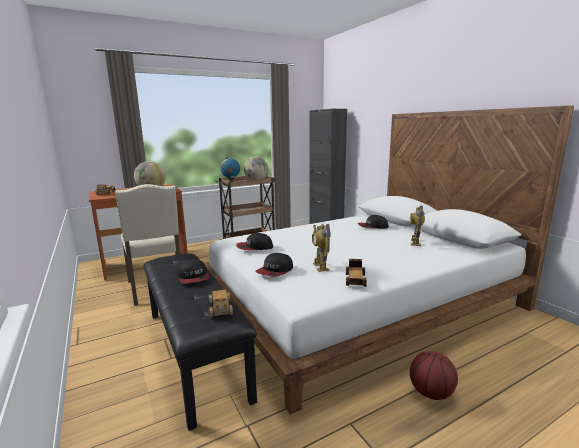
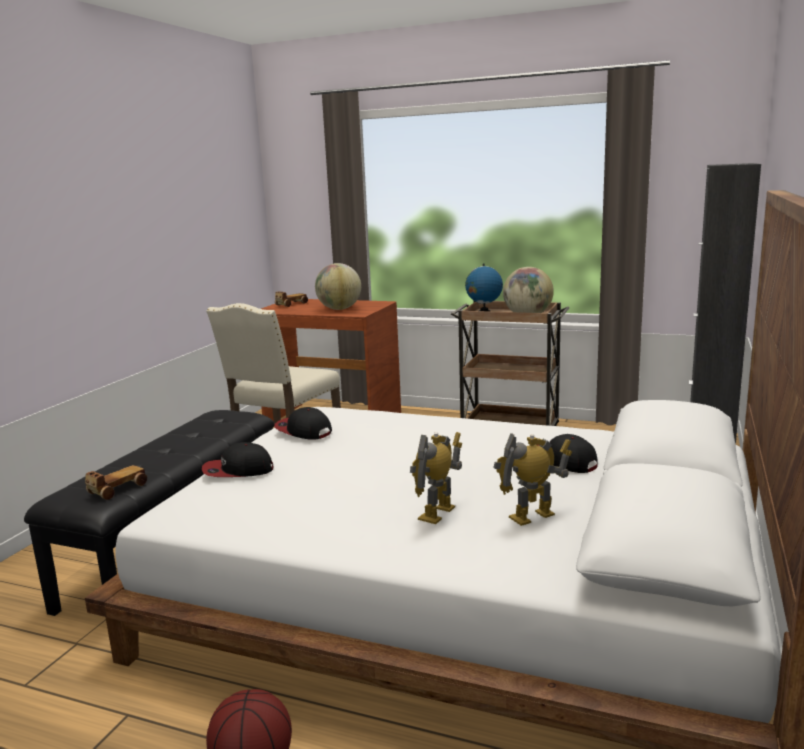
camera: 50 degrees right, 0 degrees up
cap [177,259,210,284] -> none
toy robot [312,224,331,272] -> toy robot moved to [410,432,462,524]
toy car [346,259,367,287] -> none

